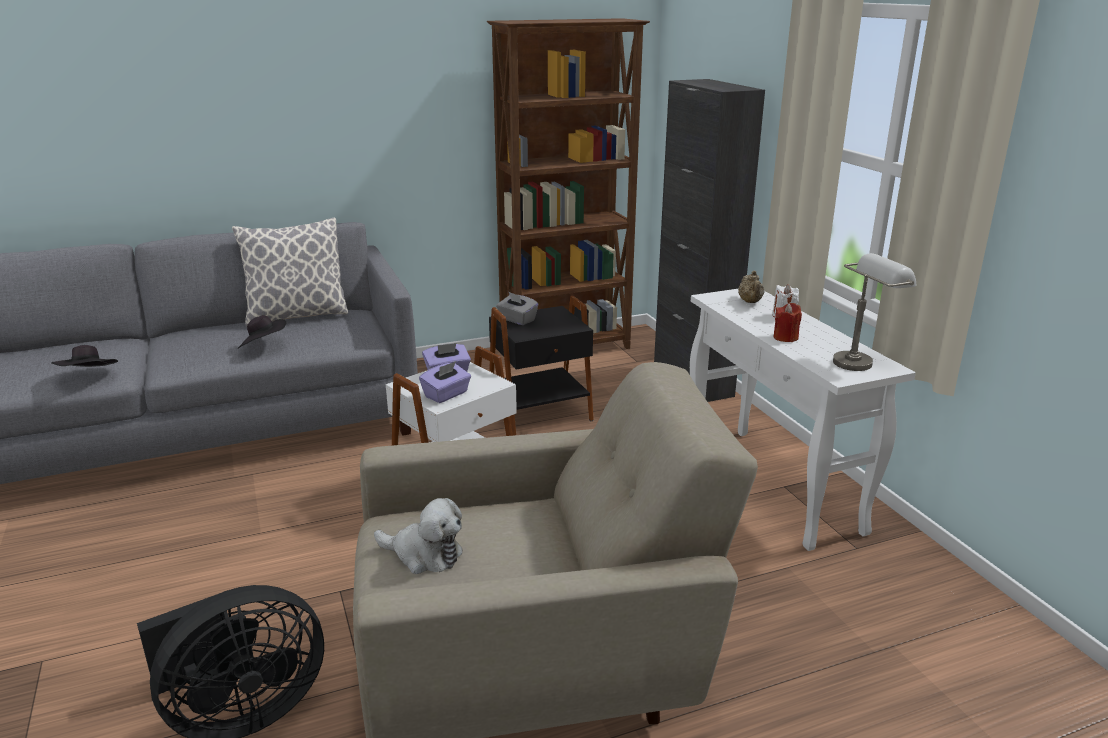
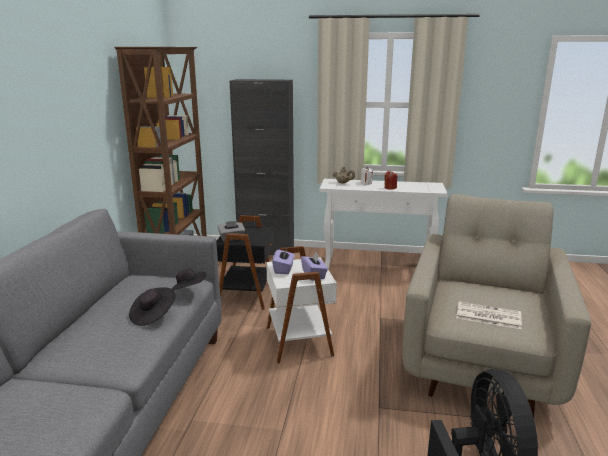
camera: 60 degrees left, 5 degrees down
black hat [51,345,118,367] -> black hat moved to [171,268,206,291]
pillow [232,217,348,326] -> none
plush toy [374,498,463,574] -> newspaper [456,301,522,329]
grey table lamp [833,253,916,371] -> none

